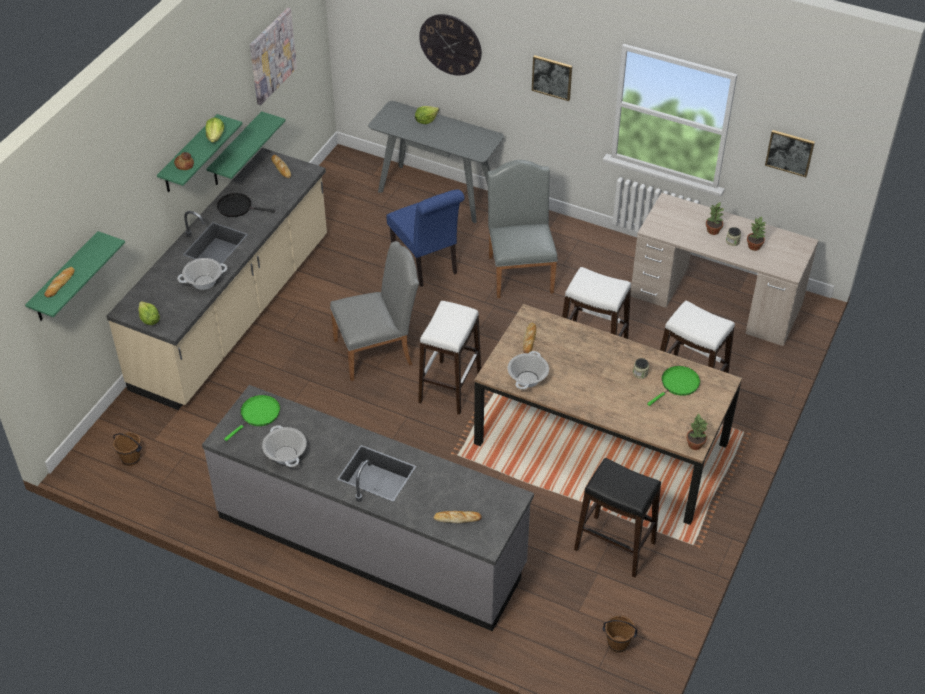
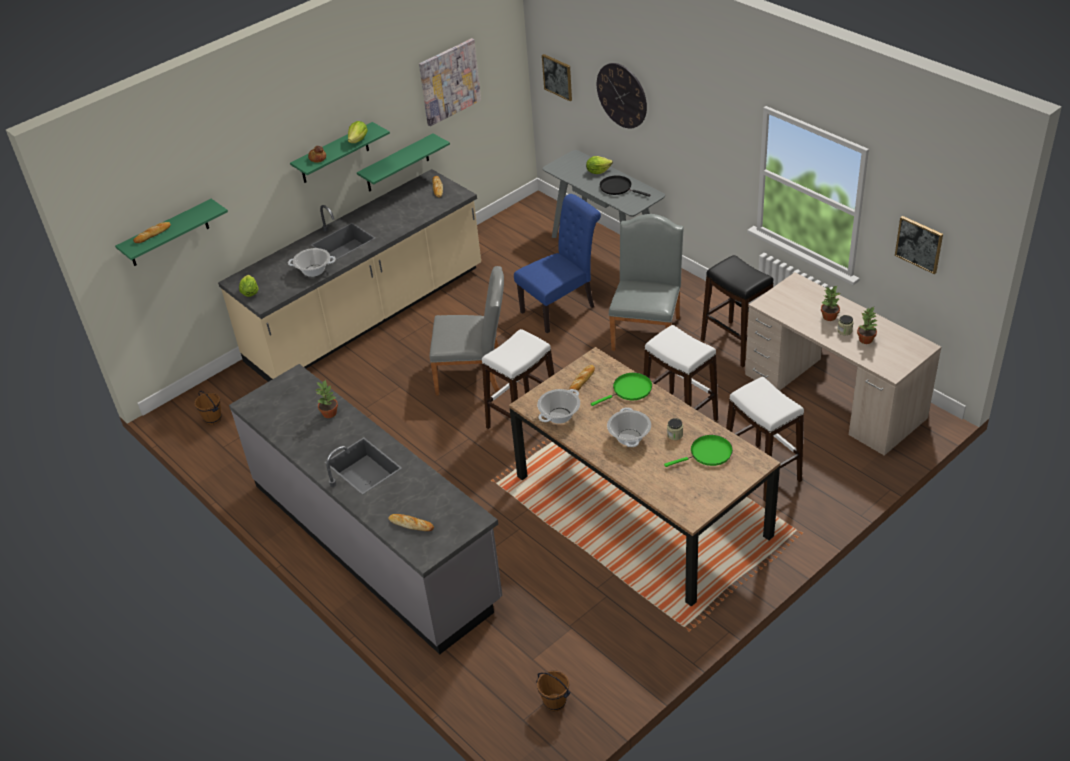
camera: 25 degrees right, 5 degrees down
black frying pan [217,193,275,217] -> black frying pan moved to [600,176,650,197]
green frying pan [224,395,280,441] -> green frying pan moved to [591,373,652,406]
cooking pot [262,425,307,467] -> cooking pot moved to [607,407,651,447]
blue chair [386,189,465,287] -> blue chair turned 120 degrees counterclockwise [514,194,601,333]
picture [532,55,572,101] -> picture moved to [542,54,572,101]
black stool [574,458,661,578] -> black stool moved to [701,255,773,367]
potted plant [686,413,707,450] -> potted plant moved to [316,380,338,418]

